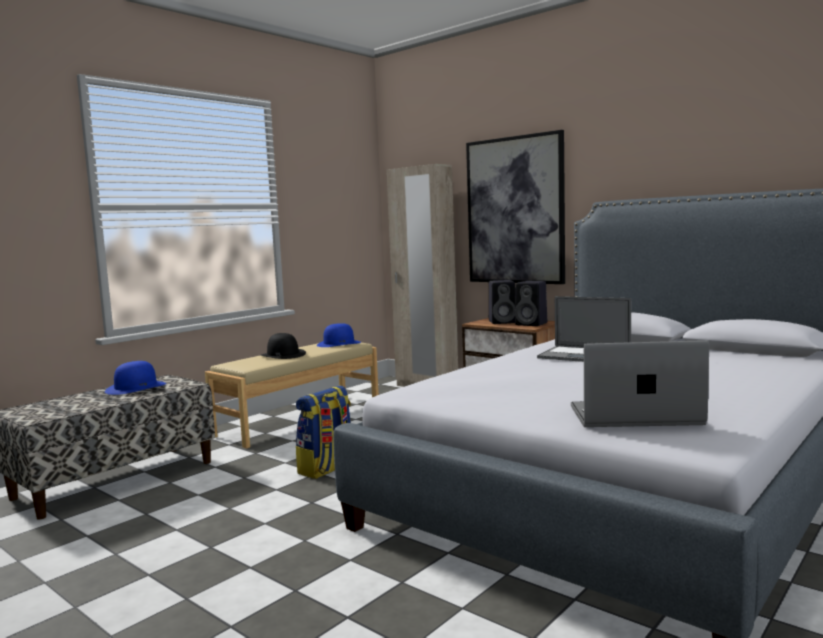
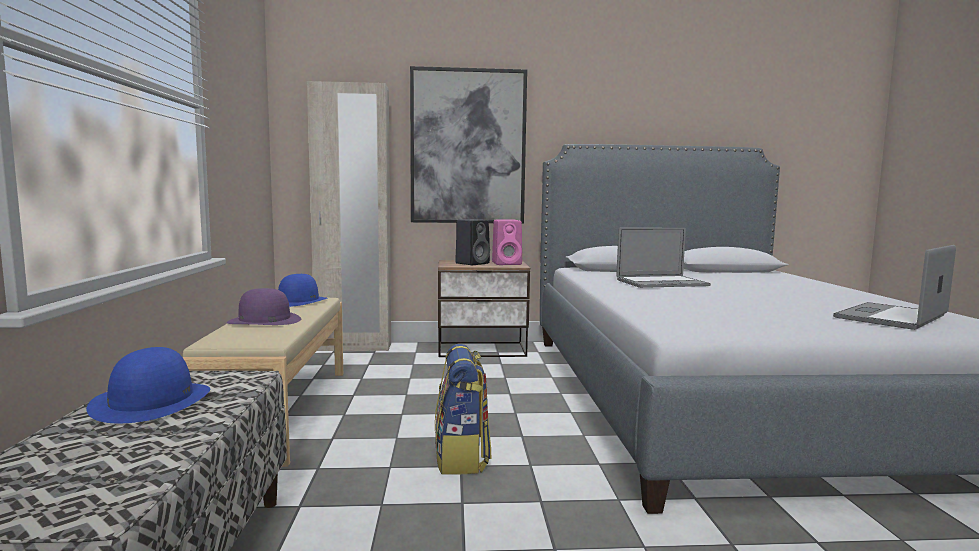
camera: 45 degrees left, 0 degrees up
black hat [261,333,306,359] -> purple hat [227,288,301,325]
black speaker [515,281,547,326] -> pink speaker [492,219,522,265]

